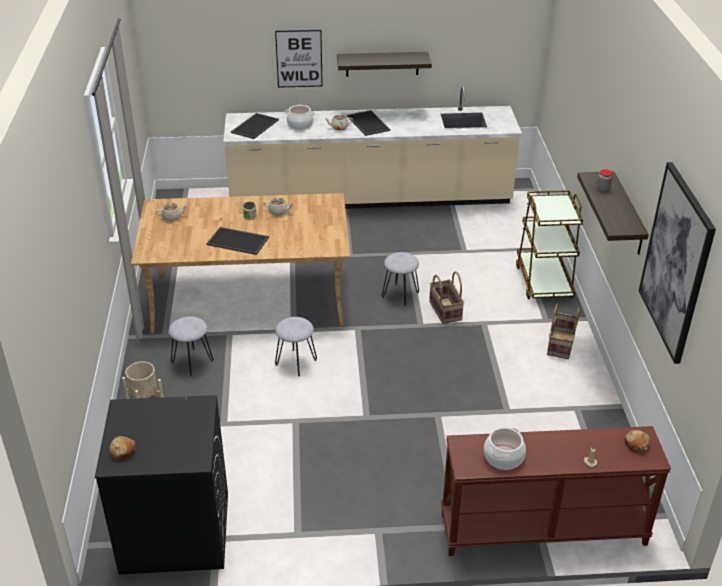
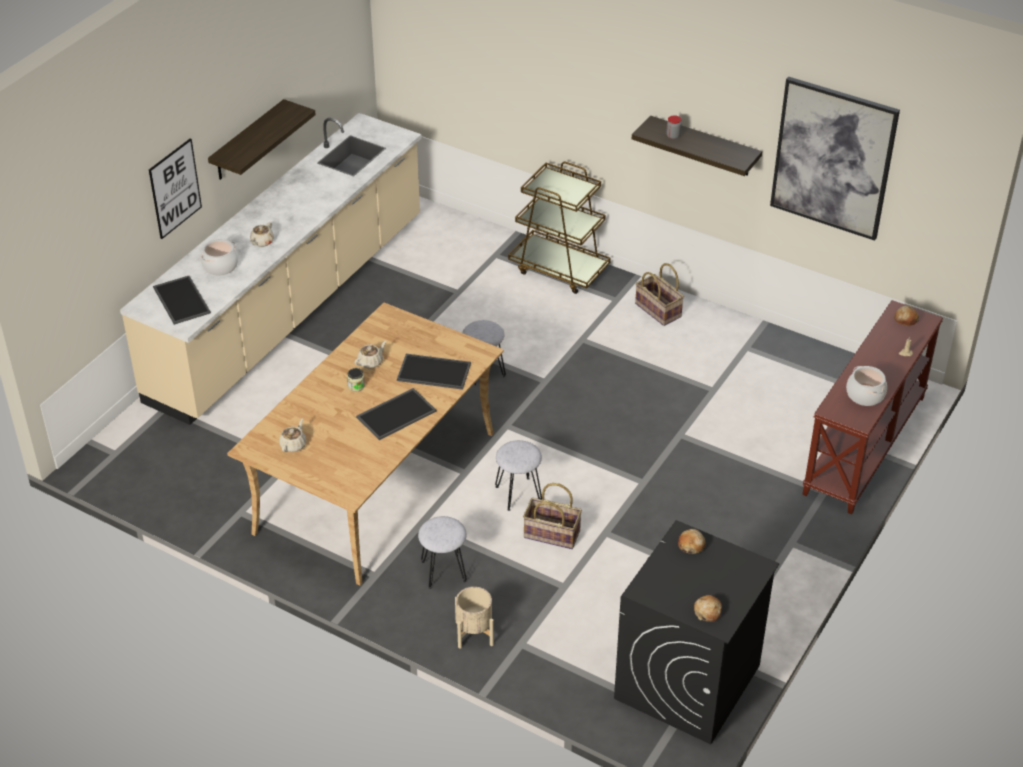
camera: 55 degrees left, 5 degrees up
tray [347,110,390,136] -> tray moved to [397,354,471,390]
basket [429,271,464,324] -> basket moved to [523,483,582,549]
none -> bread [678,529,706,554]

